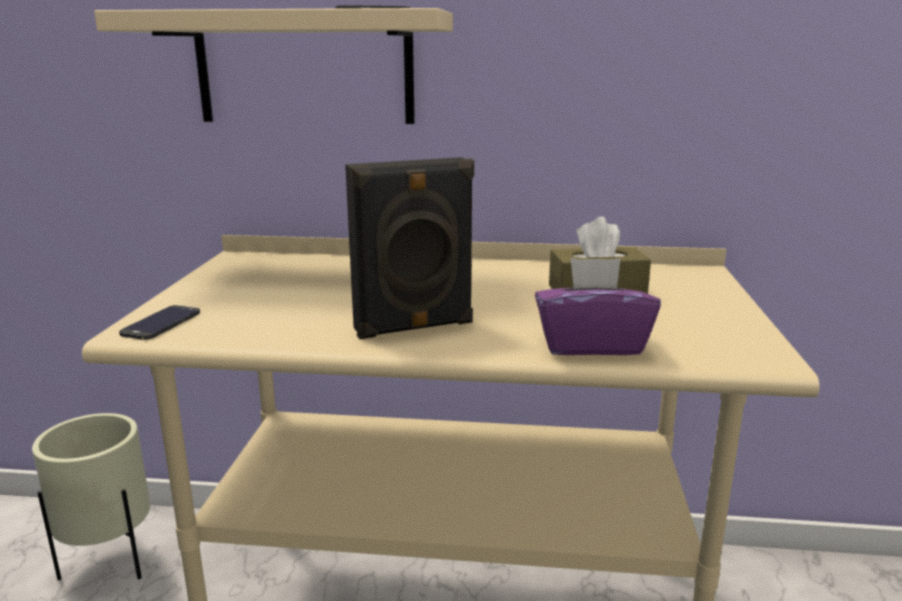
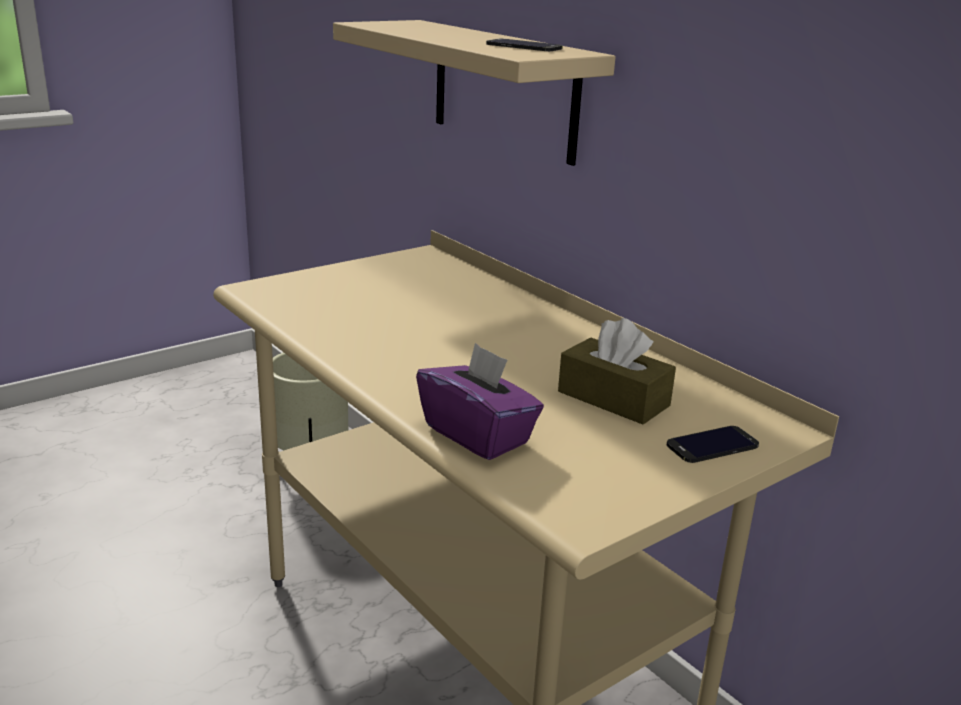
camera: 45 degrees right, 5 degrees up
phone [119,305,200,340] -> phone moved to [667,426,759,463]
black speaker [345,157,474,339] -> none

